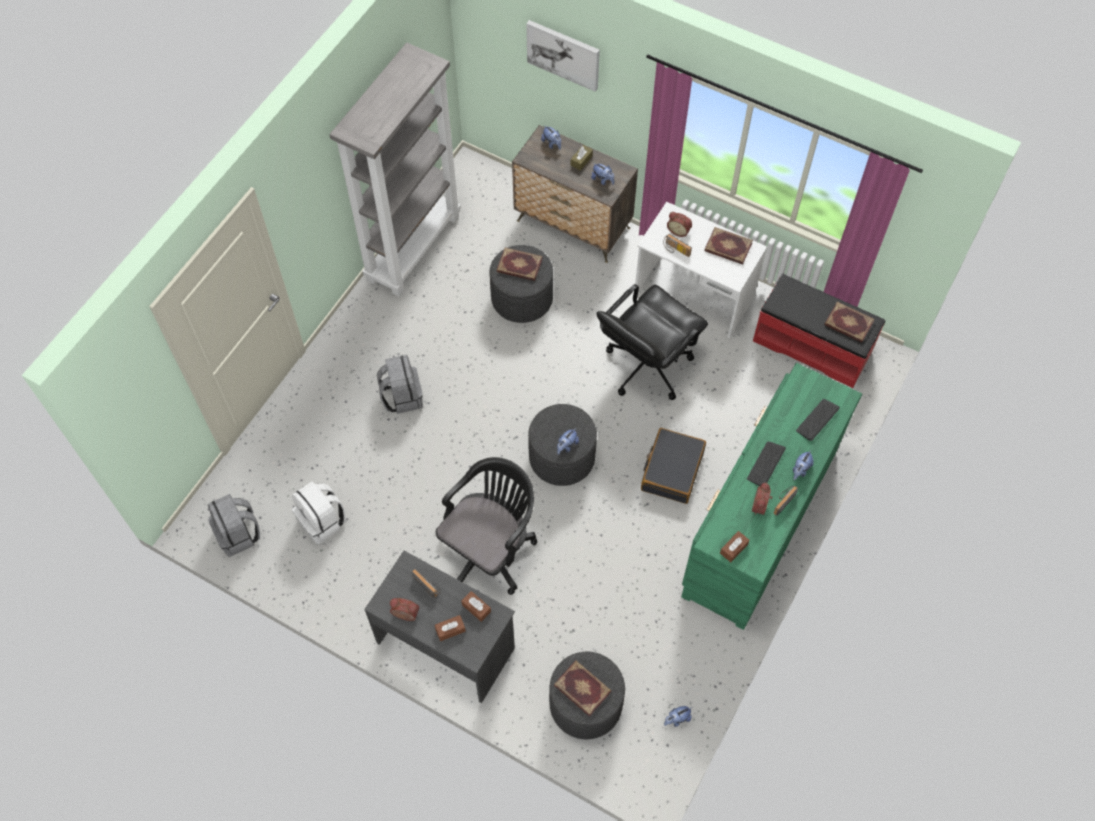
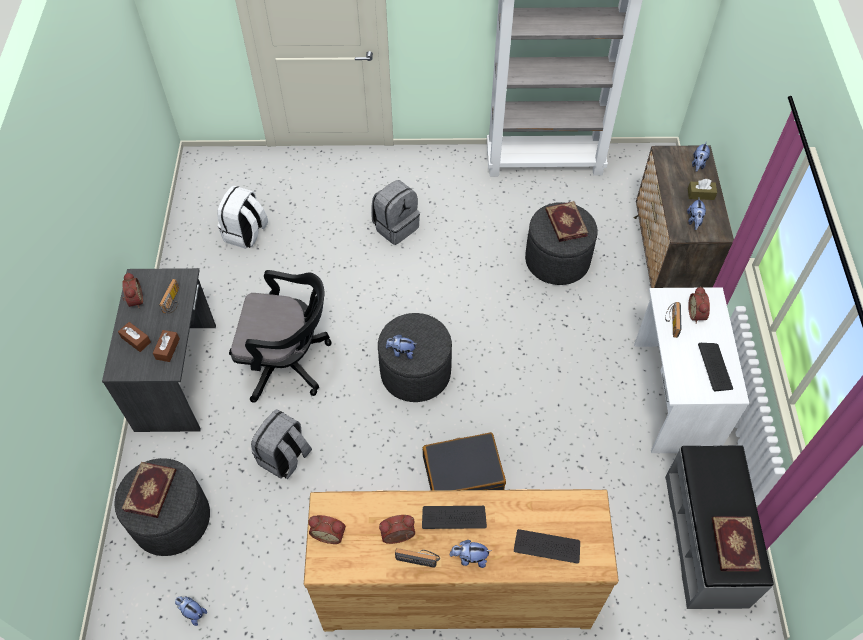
camera: 60 degrees right, 5 degrees down
grey backpack [208,494,260,557] -> grey backpack moved to [251,409,312,479]
picture [526,20,600,92] -> none
black office chair [596,284,708,400] -> none
green dresser [681,363,862,630] -> brown dresser [304,489,619,632]
book [704,227,753,264] -> keyboard [698,343,733,391]
brown tissue box [720,531,749,562] -> alarm clock [308,515,346,544]
red bench [753,274,885,388] -> grey bench [665,445,774,609]

